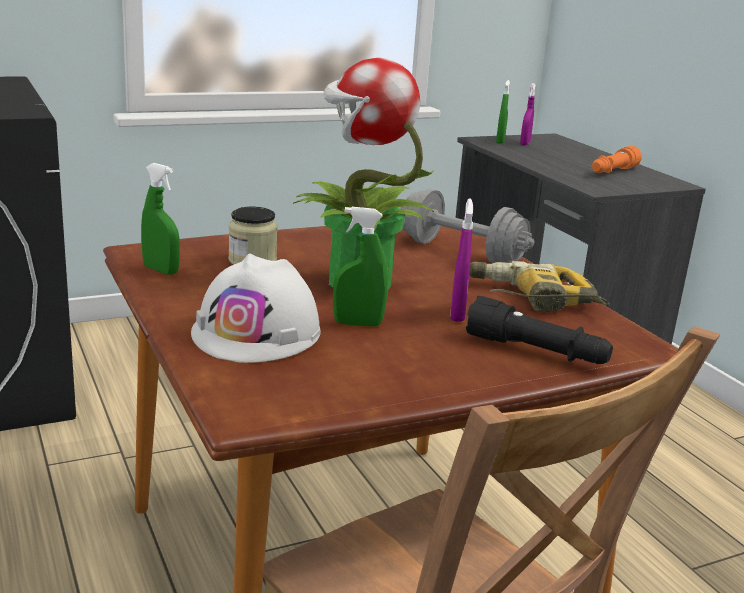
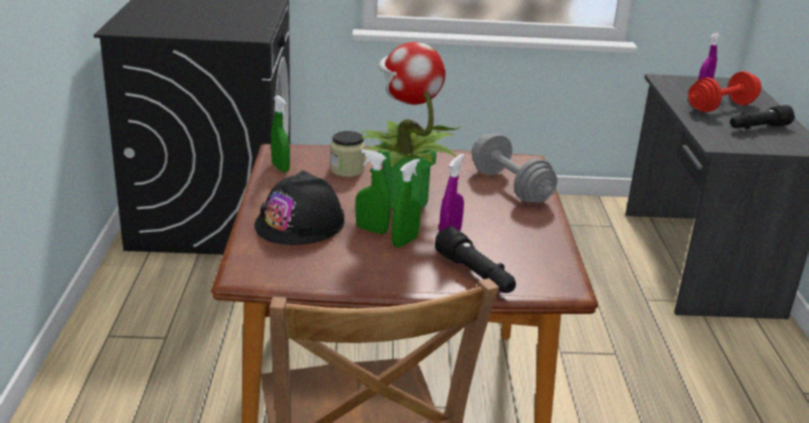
camera: 25 degrees right, 5 degrees up
white hard hat [191,254,321,363] -> black hard hat [254,170,344,245]
power drill [469,261,610,312] -> none
green spray bottle [496,80,510,144] -> green spray bottle moved to [392,159,421,248]
orange flashlight [592,146,642,173] -> black flashlight [730,105,795,129]
none -> red dumbbell [688,71,761,112]

